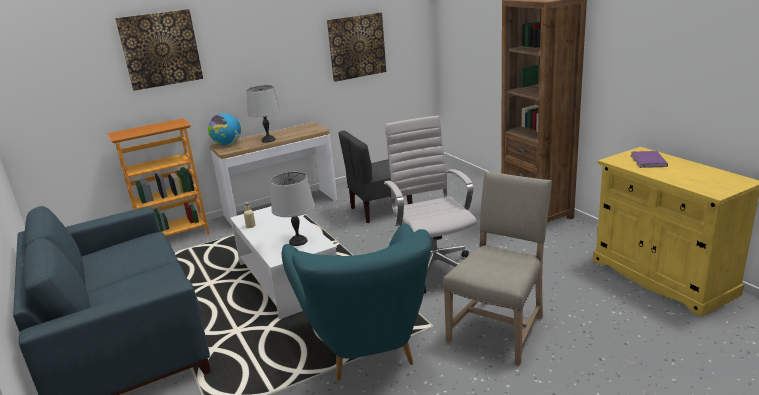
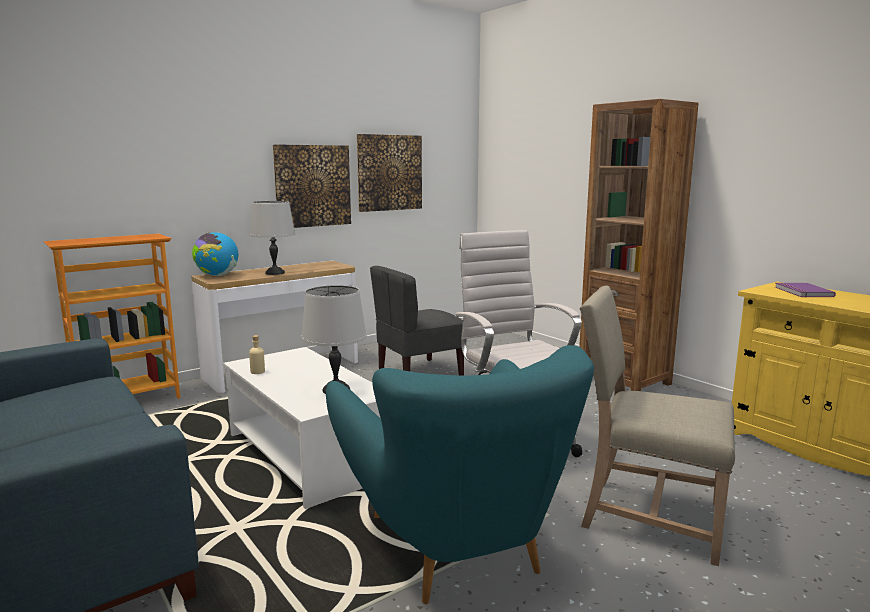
camera: 10 degrees left, 10 degrees down
picture [115,9,203,91] -> picture moved to [273,144,351,228]
beige chair [443,171,552,366] -> beige chair turned 90 degrees counterclockwise [580,286,735,566]

